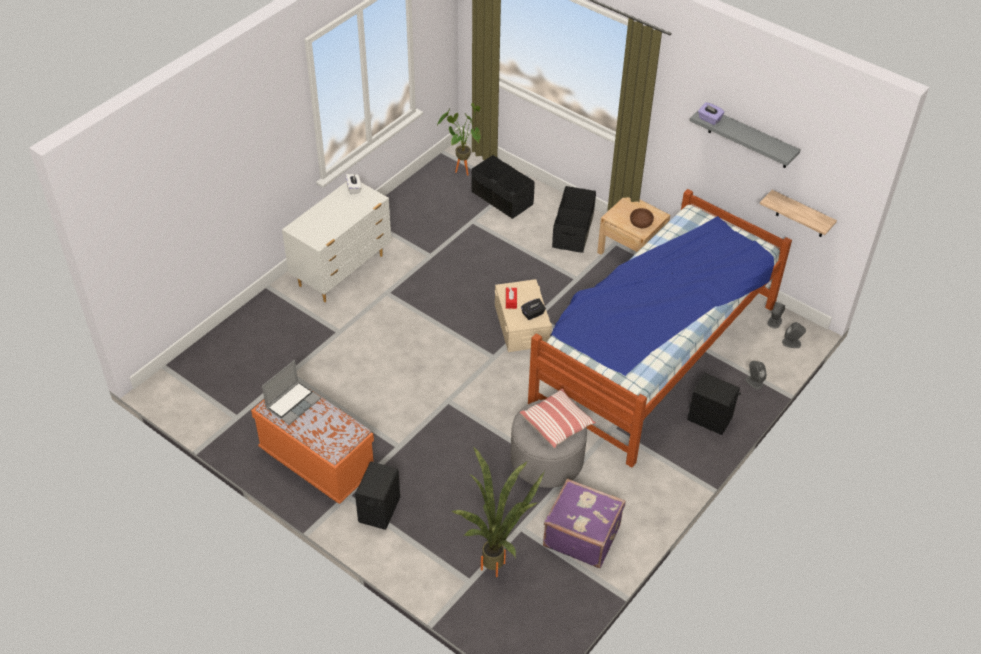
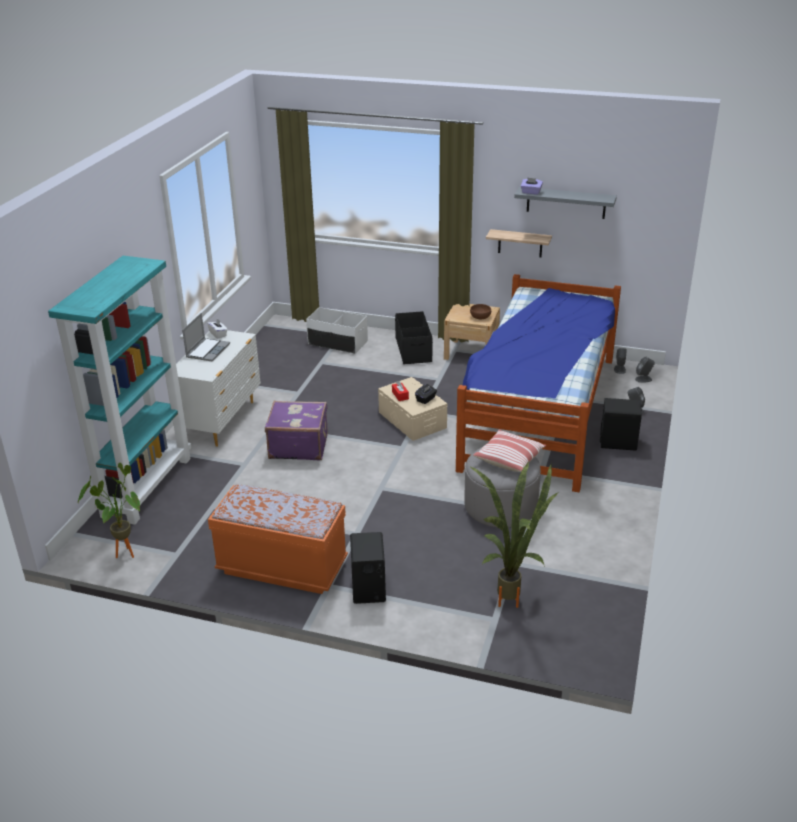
camera: 20 degrees left, 15 degrees down
laptop [262,360,321,425] -> laptop moved to [182,313,230,362]
potted plant [437,103,480,176] -> potted plant moved to [78,463,140,558]
black storage box [471,155,534,219] -> white storage box [306,307,368,354]
purple suitcase [543,478,626,568] -> purple suitcase moved to [265,401,328,460]
shelf [760,190,837,237] -> shelf moved to [486,229,552,257]
none -> turquoise bookcase [48,256,191,525]

